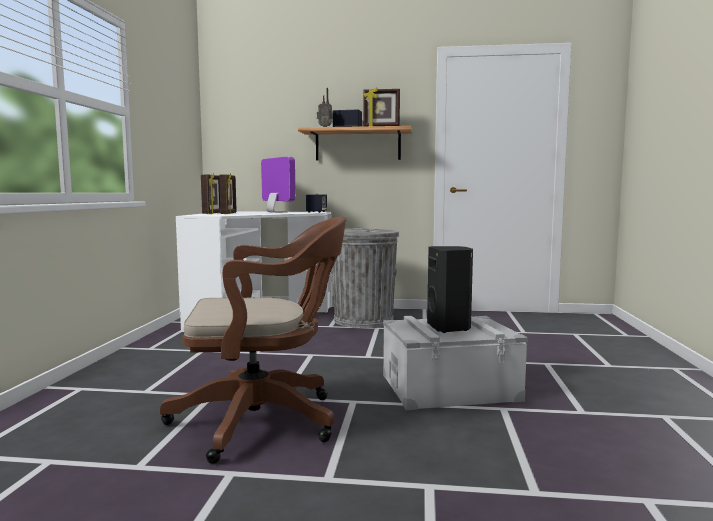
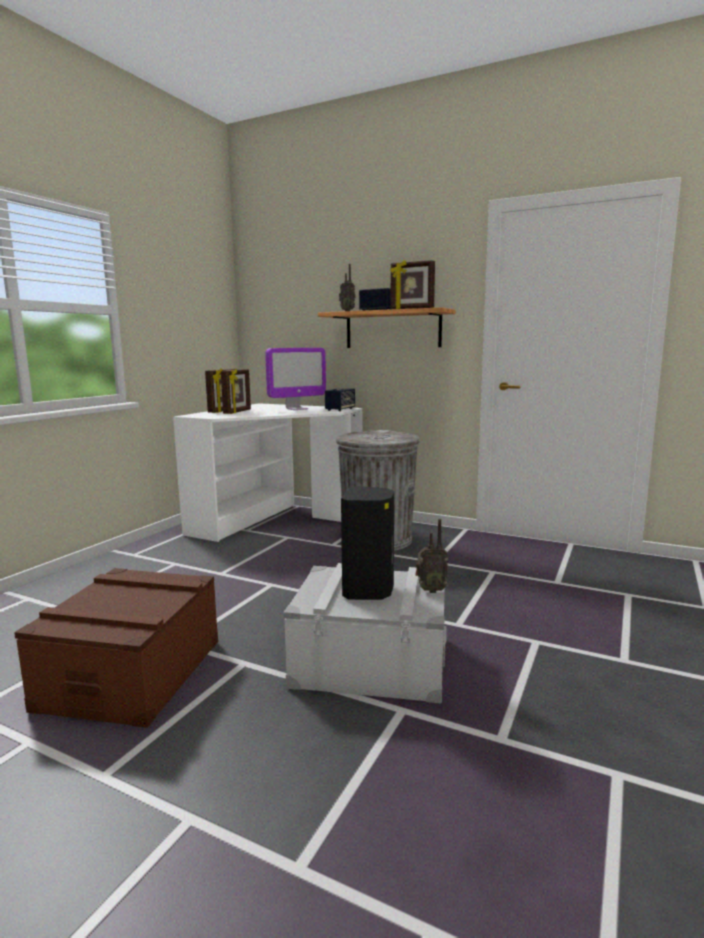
camera: 20 degrees right, 5 degrees up
brown office chair [160,217,347,464] -> brown storage box [14,568,218,728]
monitor [261,157,296,213] -> monitor turned 75 degrees clockwise [265,348,326,410]
none -> radio [415,519,448,593]

